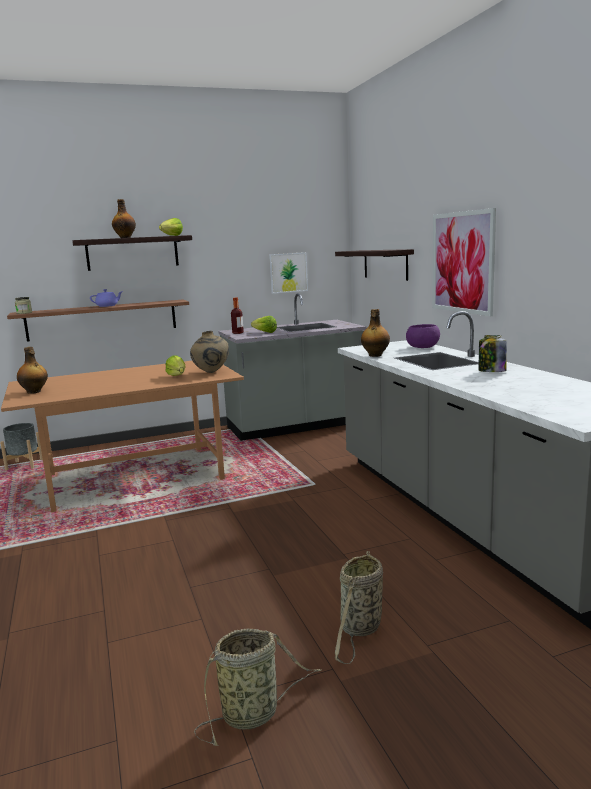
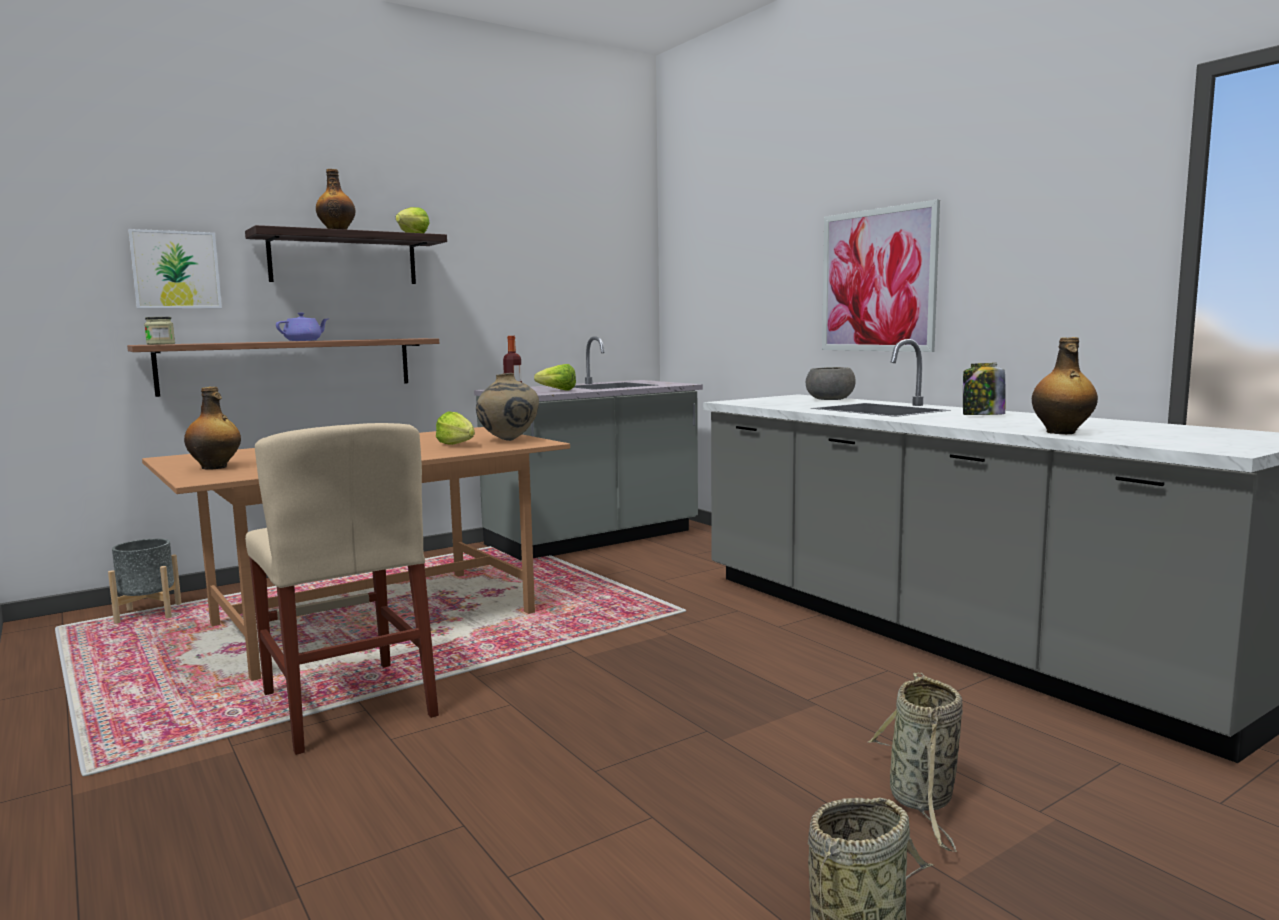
camera: 15 degrees left, 5 degrees down
picture [269,252,308,294] -> picture moved to [128,229,222,308]
shelf [335,249,414,281] -> none
bottle [361,309,390,357] -> bottle moved to [1032,337,1098,434]
purple bowl [406,324,440,348] -> grey bowl [806,367,856,400]
none -> beige chair [245,423,439,755]

